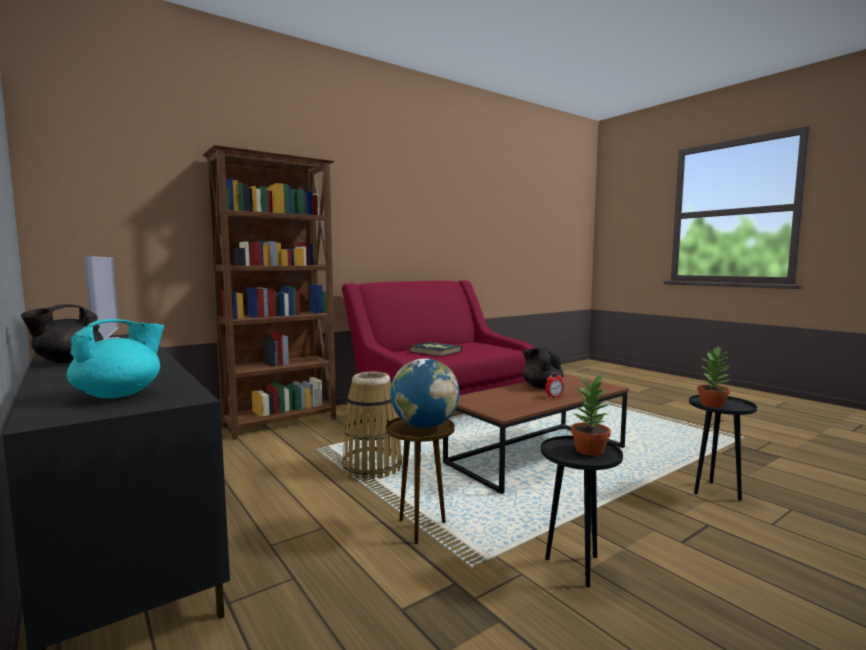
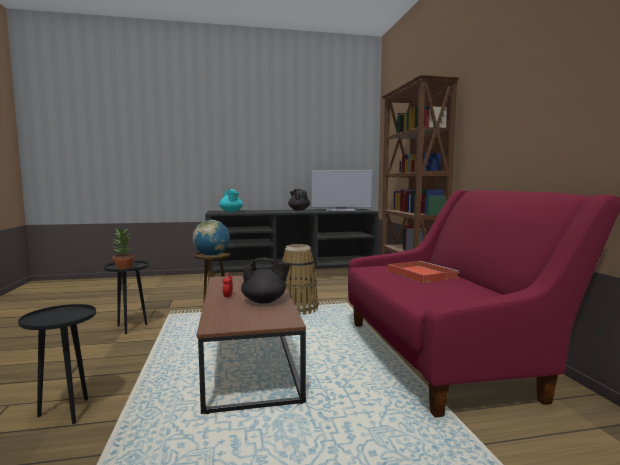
camera: 115 degrees right, 0 degrees up
book [409,342,462,357] -> red tray [388,261,459,283]
potted plant [697,346,732,408] -> none

